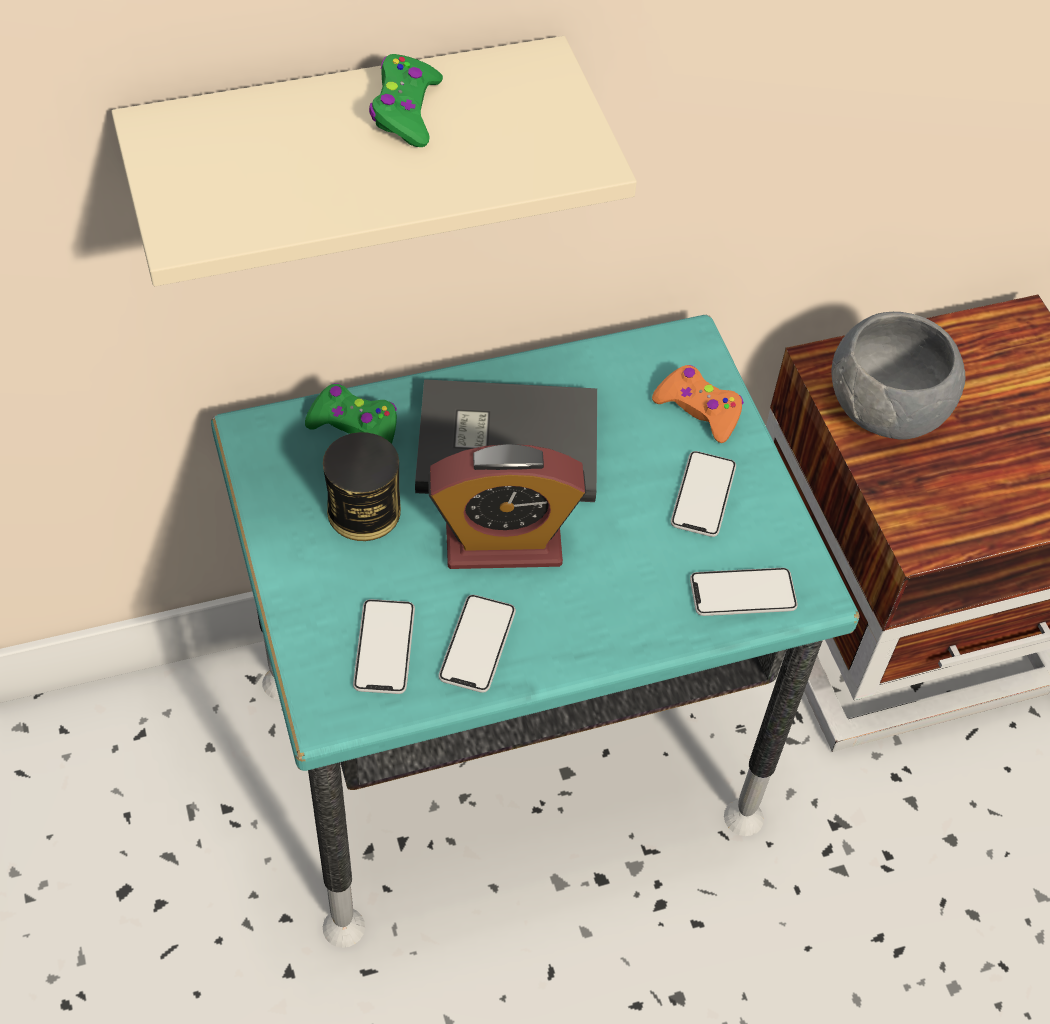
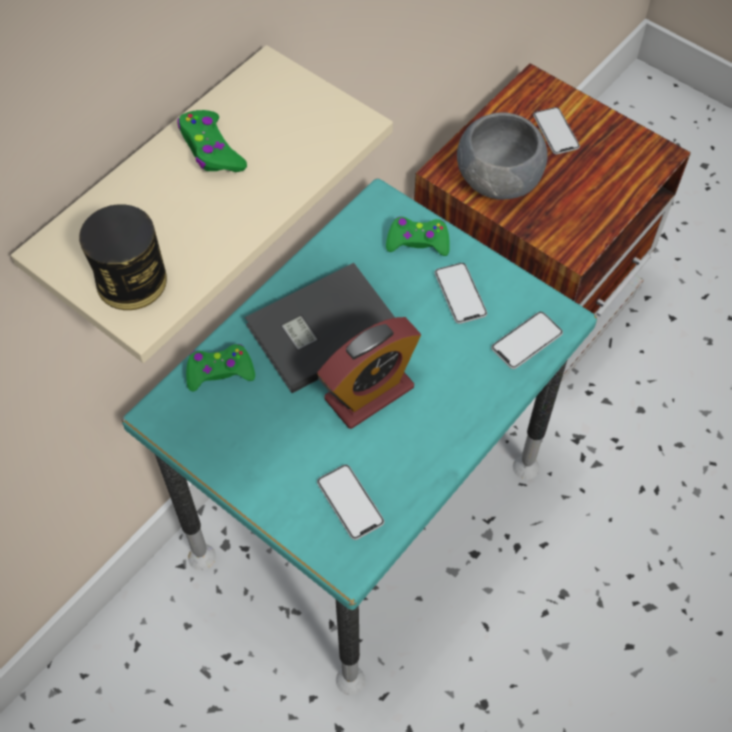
camera: 30 degrees left, 5 degrees up
can [323,432,401,541] -> can moved to [79,204,167,310]
phone [438,595,516,693] -> phone moved to [533,107,580,154]
orange game controller [652,365,744,443] -> green game controller [386,216,450,256]

